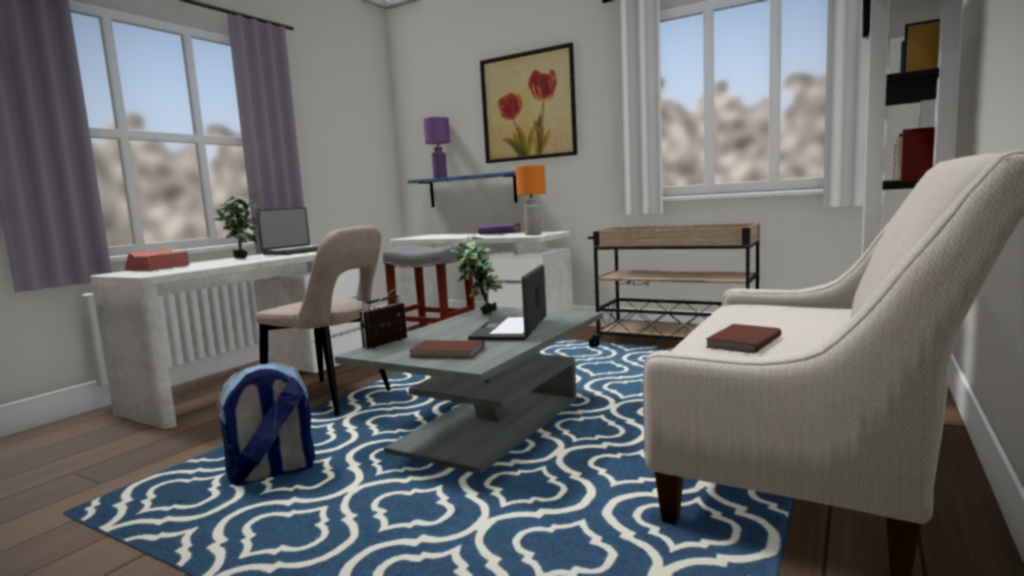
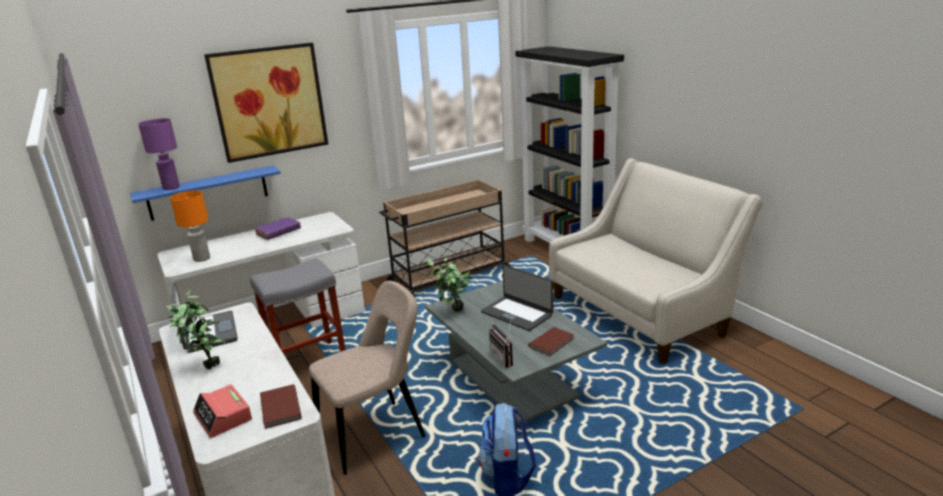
camera: 60 degrees left, 15 degrees up
orange table lamp [515,165,546,235] -> orange table lamp moved to [170,191,210,262]
brown book [706,324,781,353] -> brown book moved to [260,384,302,429]

